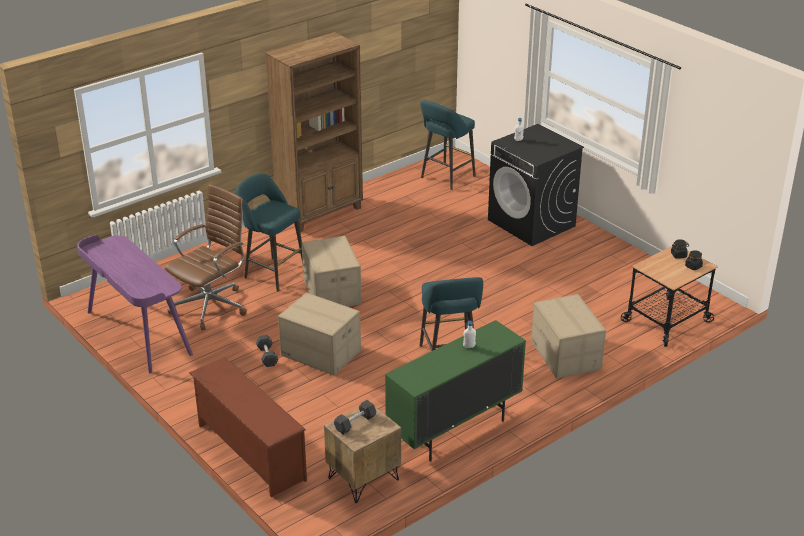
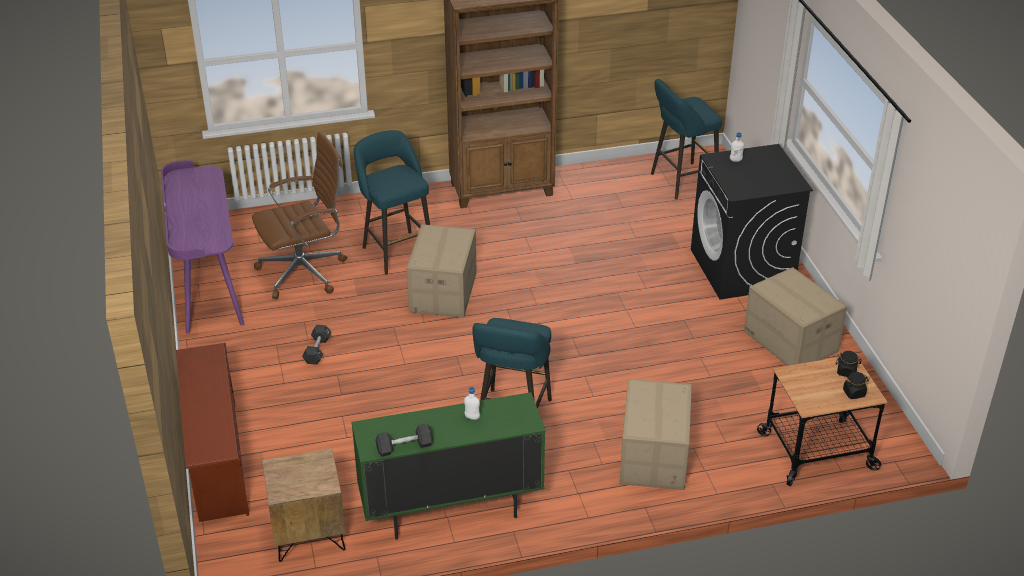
camera: 25 degrees right, 5 degrees up
cardboard box [278,293,361,376] -> cardboard box moved to [744,267,847,366]
black dumbbell [334,400,377,434] -> black dumbbell moved to [375,423,433,457]

